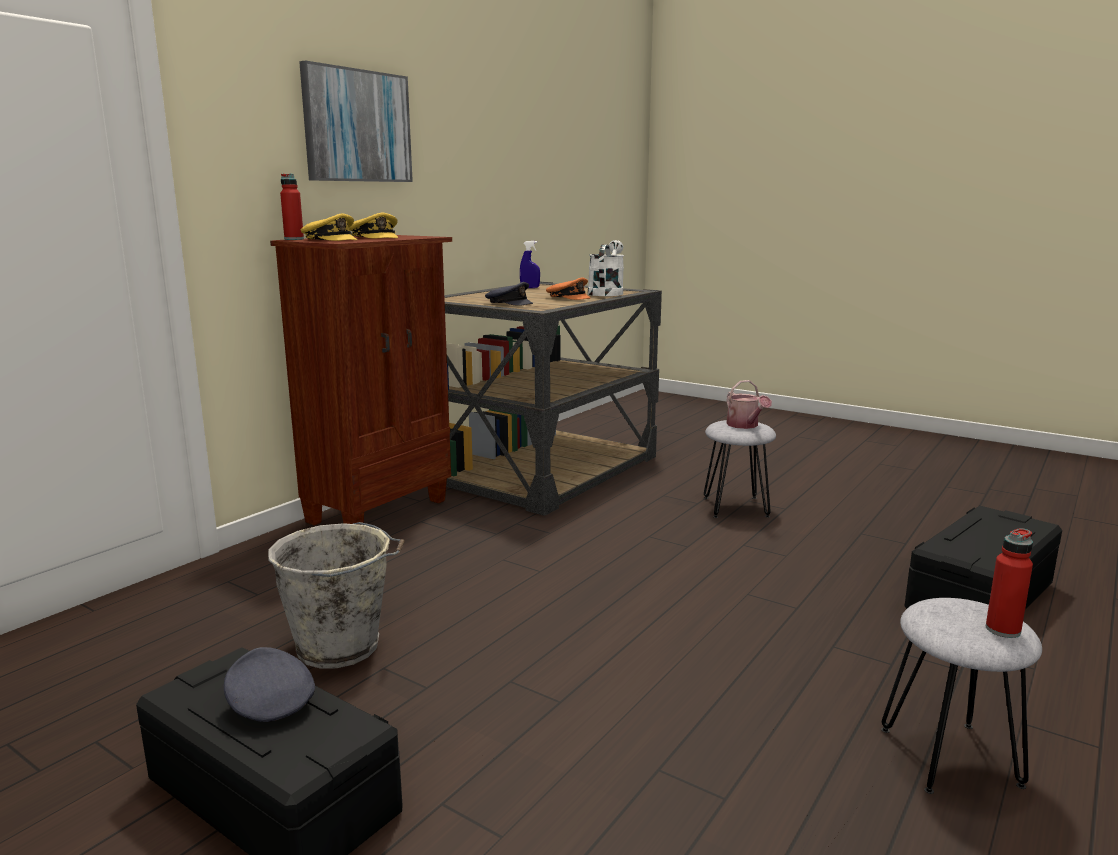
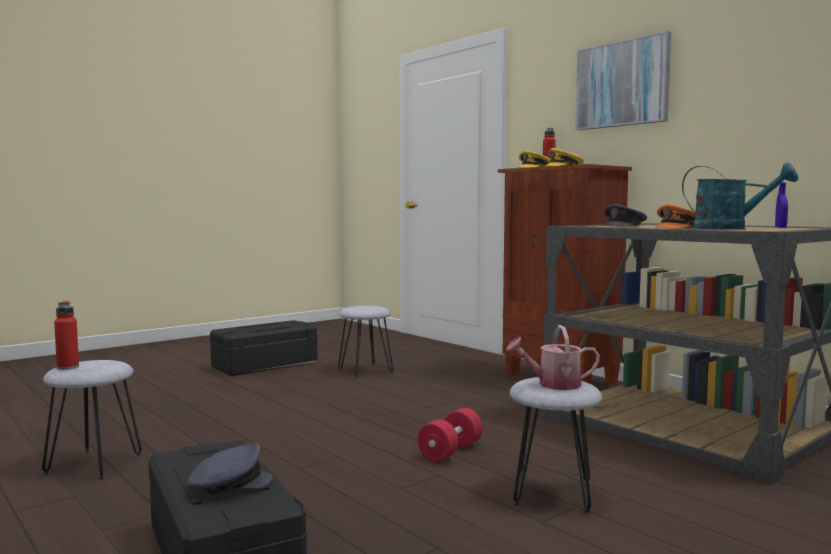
camera: 105 degrees right, 10 degrees down
grey cap [224,647,315,722] -> grey cap moved to [188,443,273,495]
grey bucket [268,522,405,669] -> grey stool [338,306,393,378]
white watering can [588,240,624,296] -> turquoise watering can [682,163,798,229]
none -> red dumbbell [417,408,483,462]

